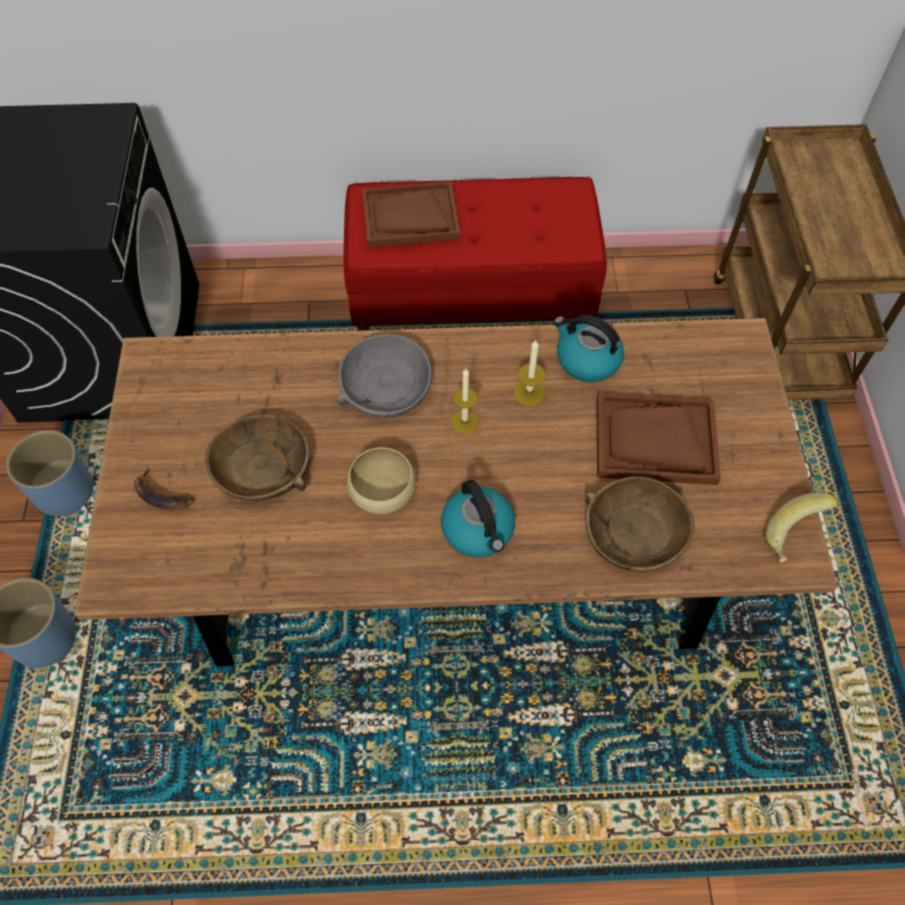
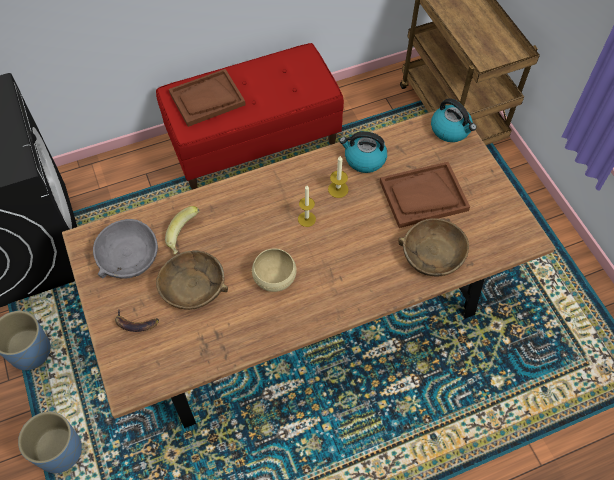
camera: 20 degrees left, 0 degrees up
grey bowl [336,334,432,418] -> grey bowl moved to [93,219,158,279]
kettle [441,480,515,557] -> kettle moved to [431,98,477,142]
banana [765,492,839,563] -> banana moved to [165,206,200,255]

